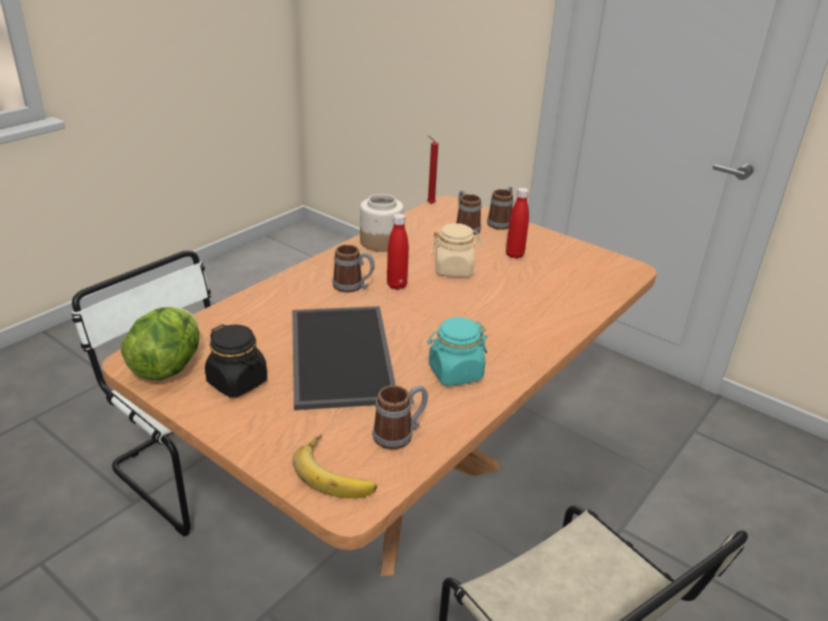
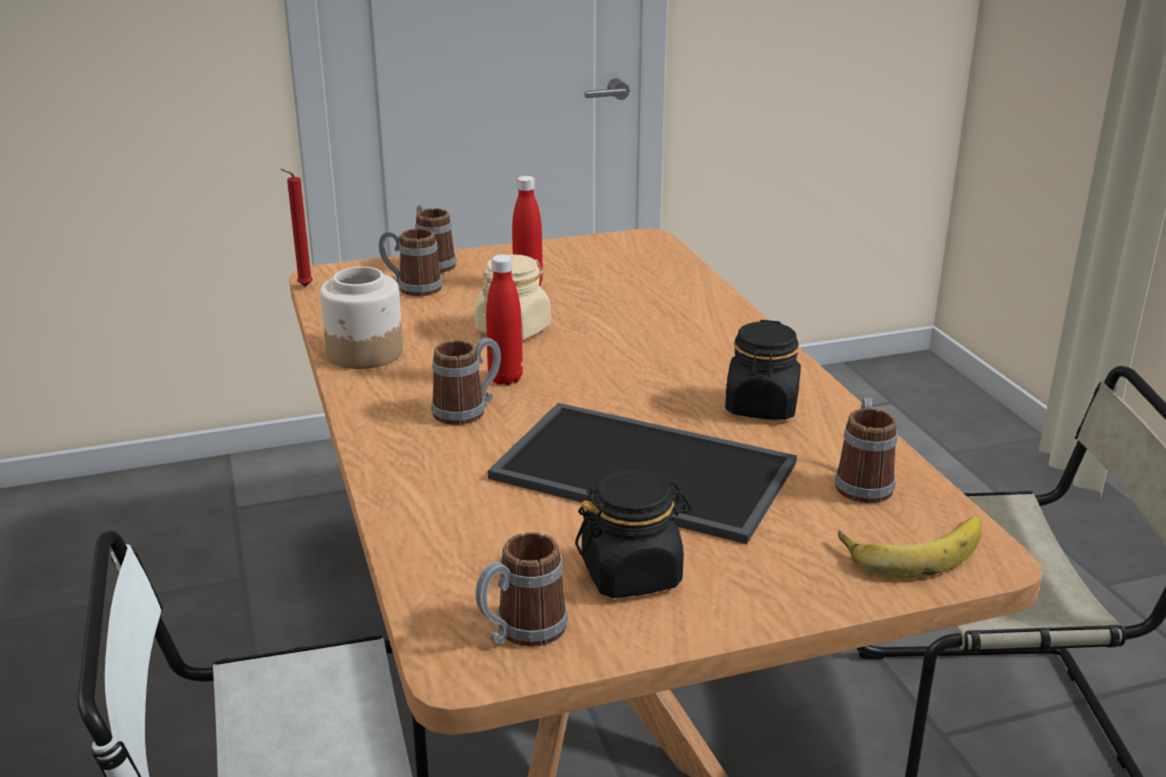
camera: 55 degrees left, 5 degrees down
lettuce [121,307,199,381] -> mug [476,532,568,647]
turquoise jar [427,317,487,386] -> black jar [725,320,801,420]

